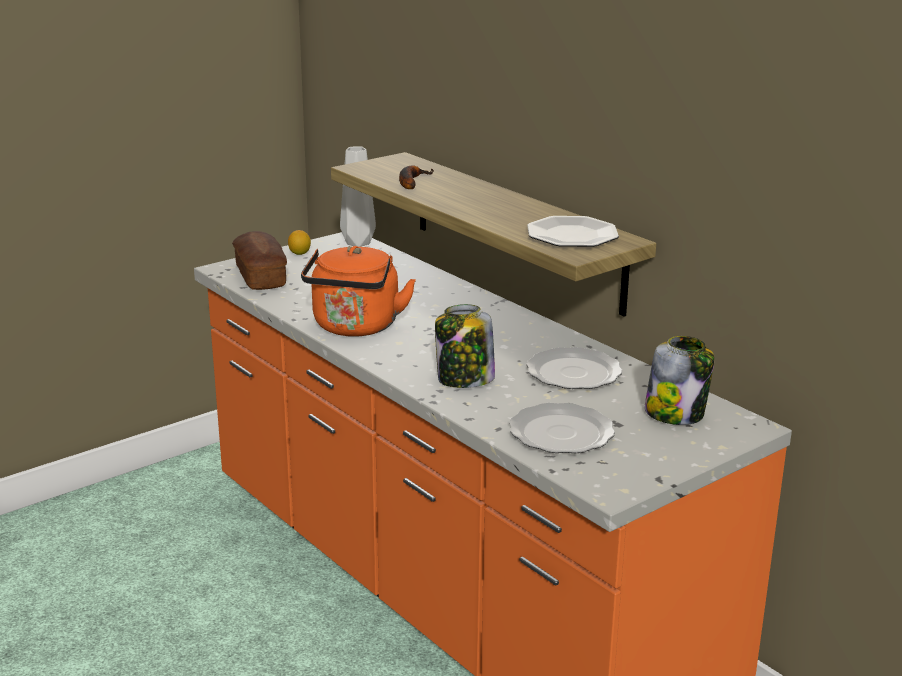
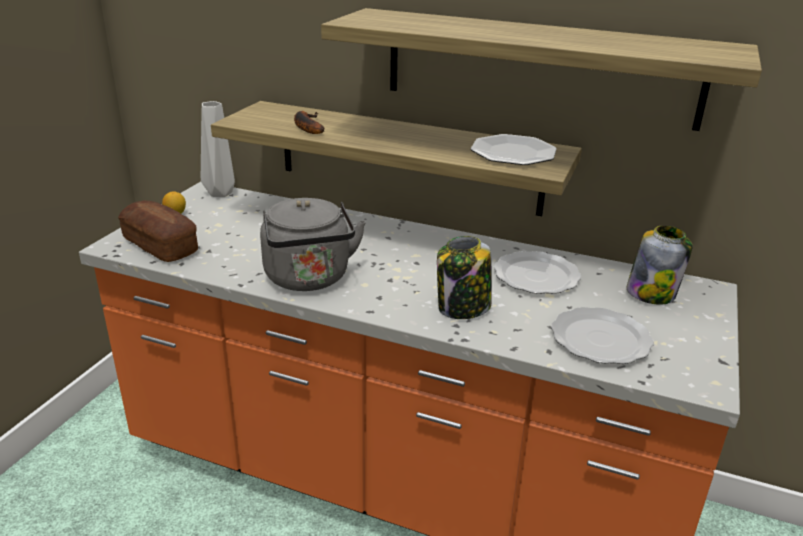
camera: 30 degrees left, 5 degrees up
orange kettle [301,246,416,336] -> grey kettle [260,198,366,291]
none -> shelf [321,8,762,131]

